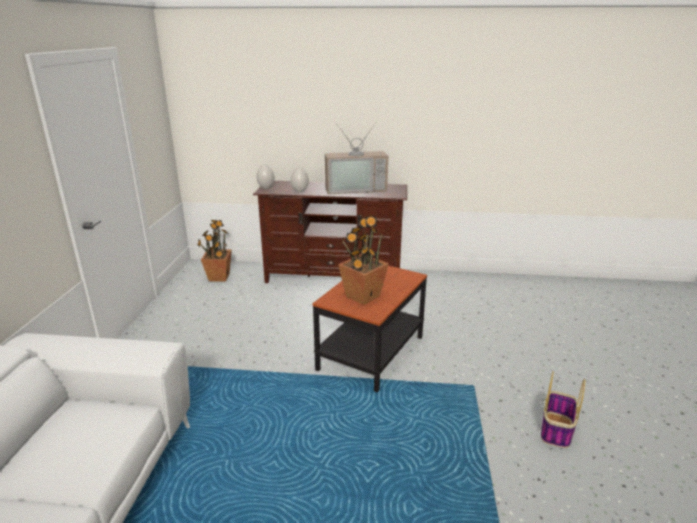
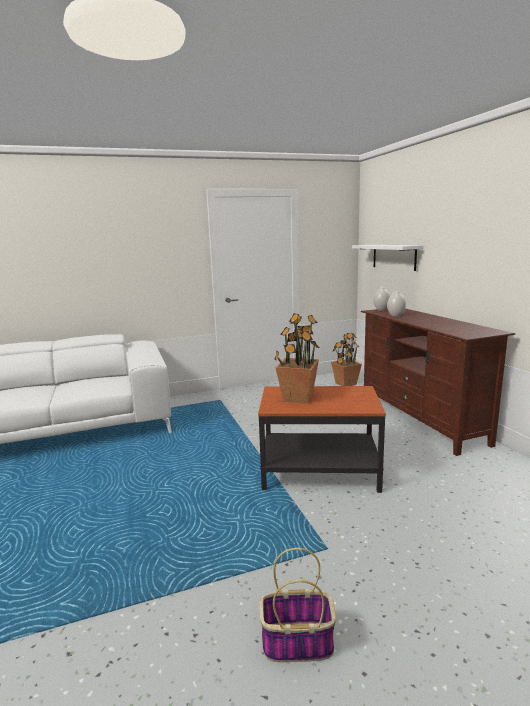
camera: 65 degrees right, 10 degrees down
television [325,123,388,194] -> none
none -> white shelf [352,245,424,271]

